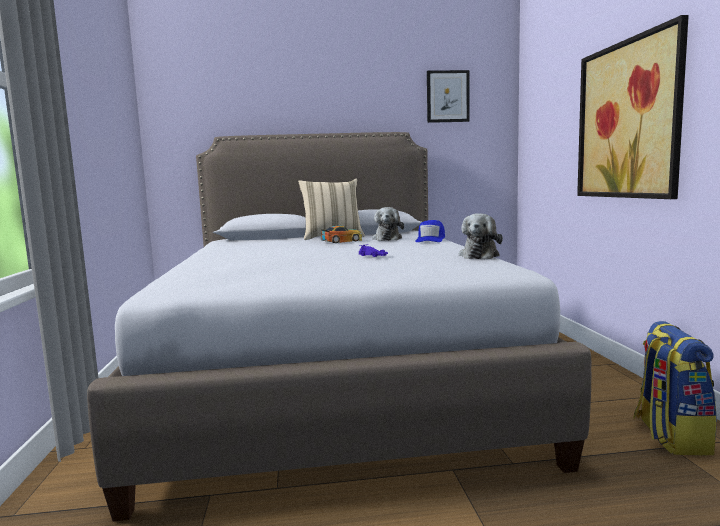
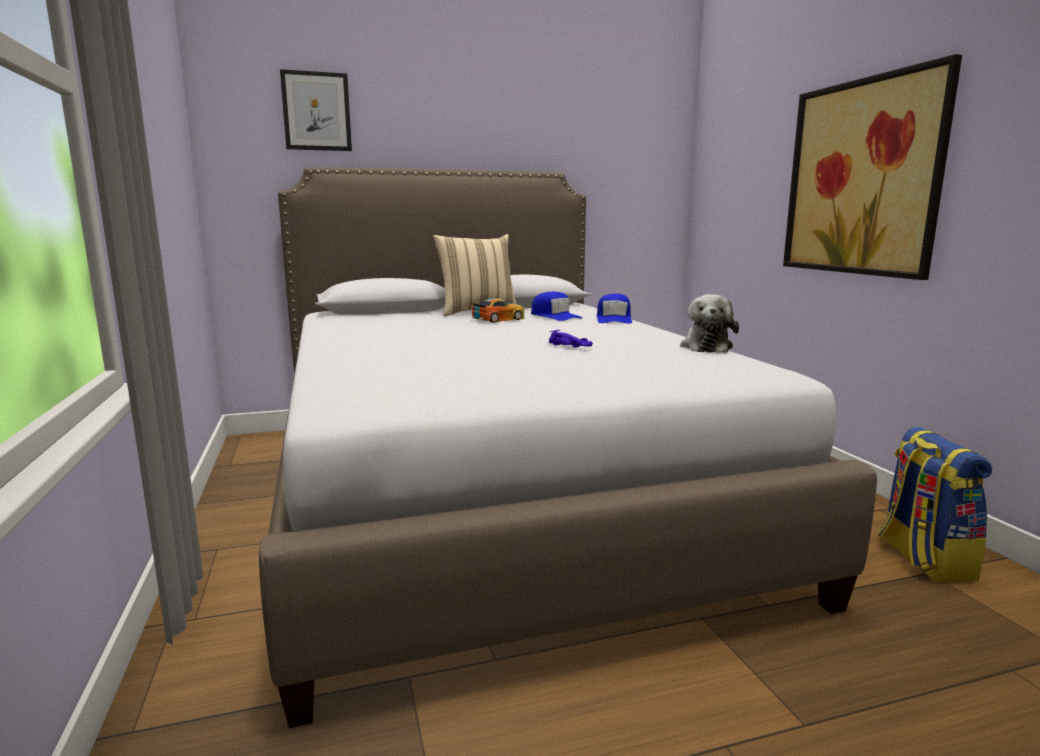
camera: 10 degrees left, 5 degrees up
plush toy [372,207,404,241] -> blue cap [531,292,583,321]
picture [427,70,470,123] -> picture moved to [280,69,352,151]

